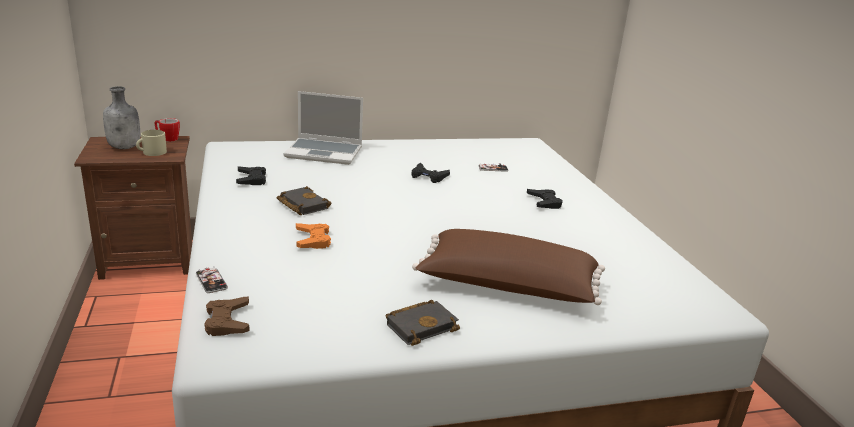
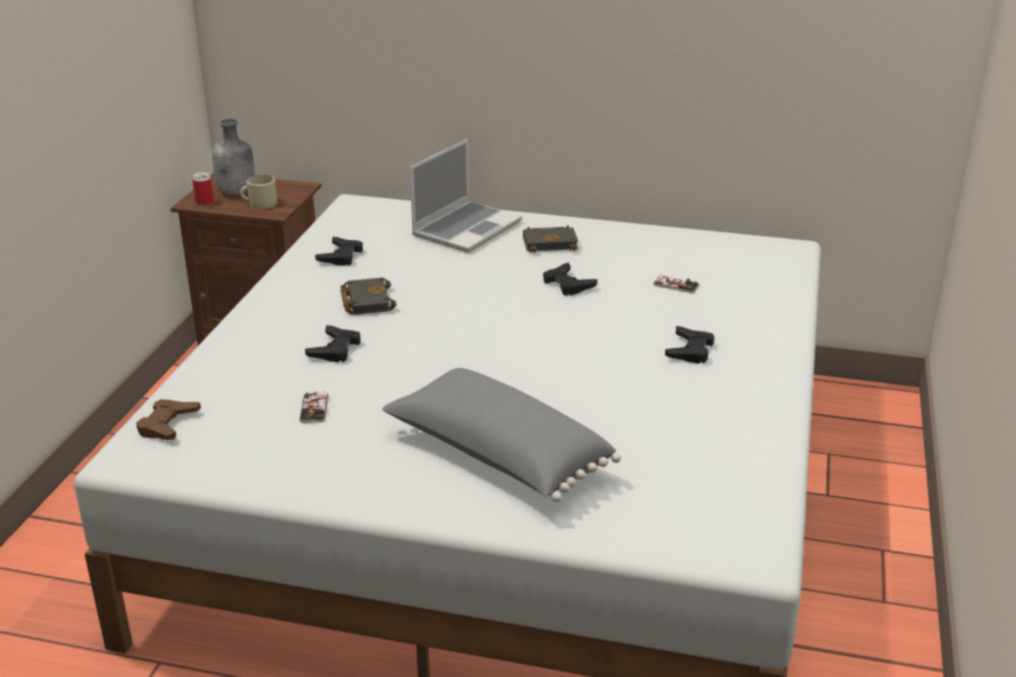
camera: 30 degrees right, 5 degrees up
mug [154,118,180,142] -> none
phone [196,268,228,293] -> phone moved to [299,391,329,423]
laptop [284,91,363,165] -> laptop turned 90 degrees counterclockwise [410,139,522,253]
orange game controller [296,223,331,249] -> black game controller [305,325,361,362]
black book [386,300,460,346] -> black book moved to [523,225,578,253]
brown pillow [412,229,605,305] -> grey pillow [382,368,621,502]
none -> can [192,172,214,206]

